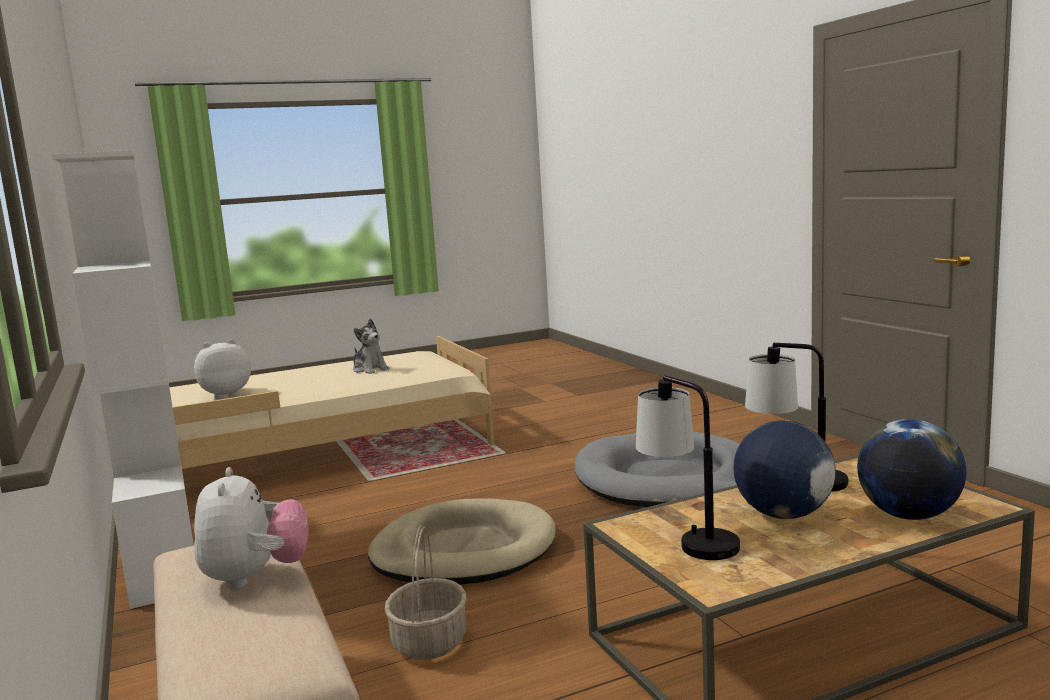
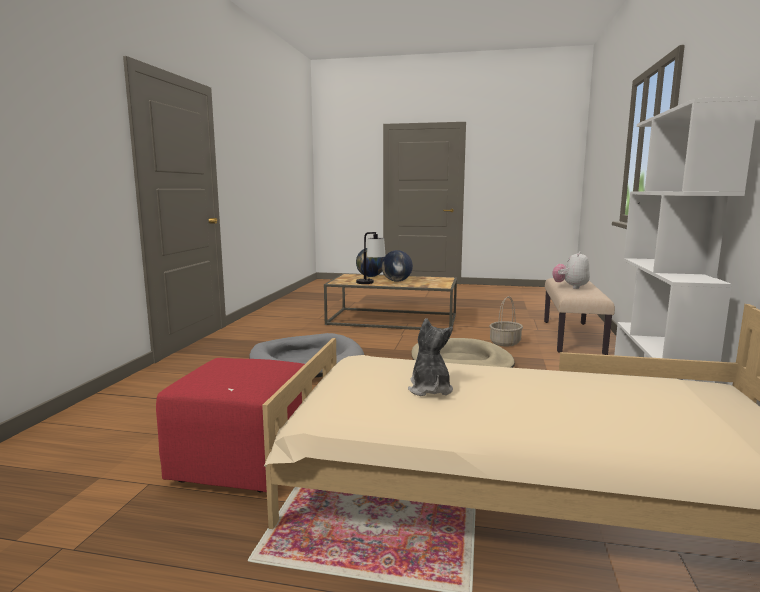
camera: 145 degrees left, 0 degrees up
plush toy [194,339,251,399] -> none
table lamp [636,375,740,560] -> none
none -> red ottoman [156,358,305,492]

